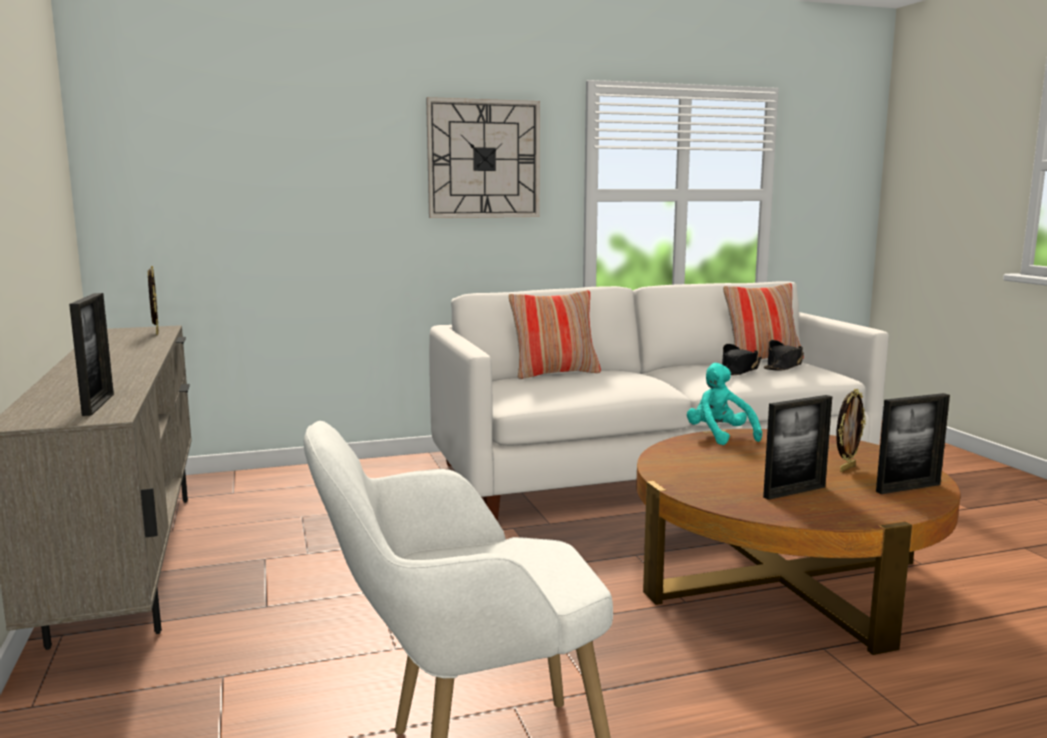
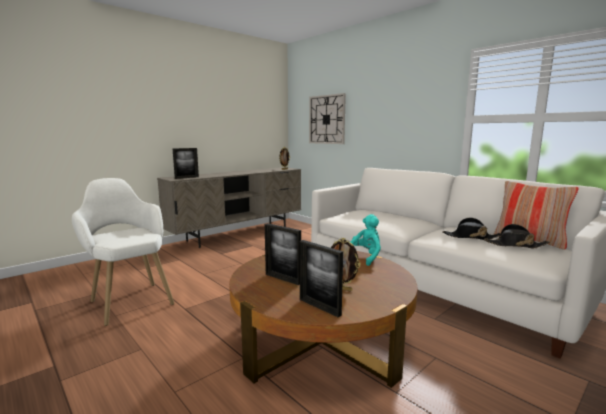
camera: 65 degrees right, 0 degrees up
wall clock [426,97,540,218] -> wall clock moved to [309,93,346,144]
pillow [509,290,601,379] -> none

